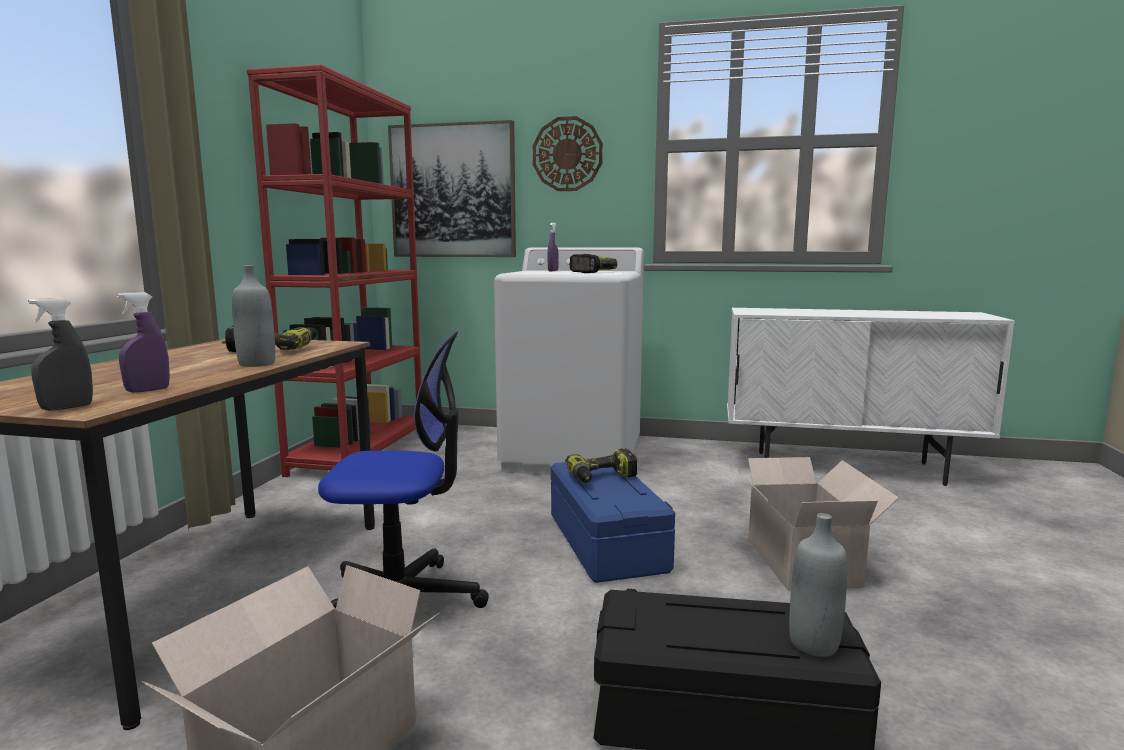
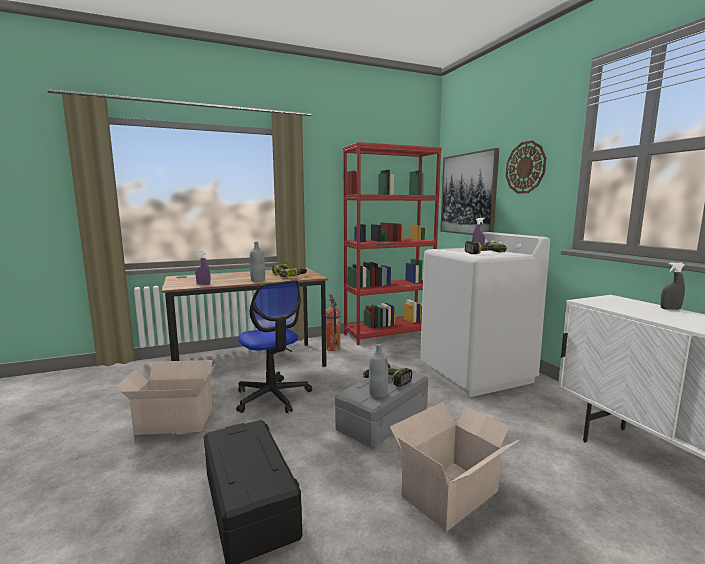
camera: 55 degrees right, 0 degrees up
grey spray bottle [28,298,93,411] -> grey spray bottle moved to [660,262,685,310]
blue storage box [551,462,675,583] -> grey storage box [335,365,428,448]
grey bottle [789,513,848,657] -> grey bottle moved to [369,344,388,398]
none -> fire extinguisher [326,294,340,351]

